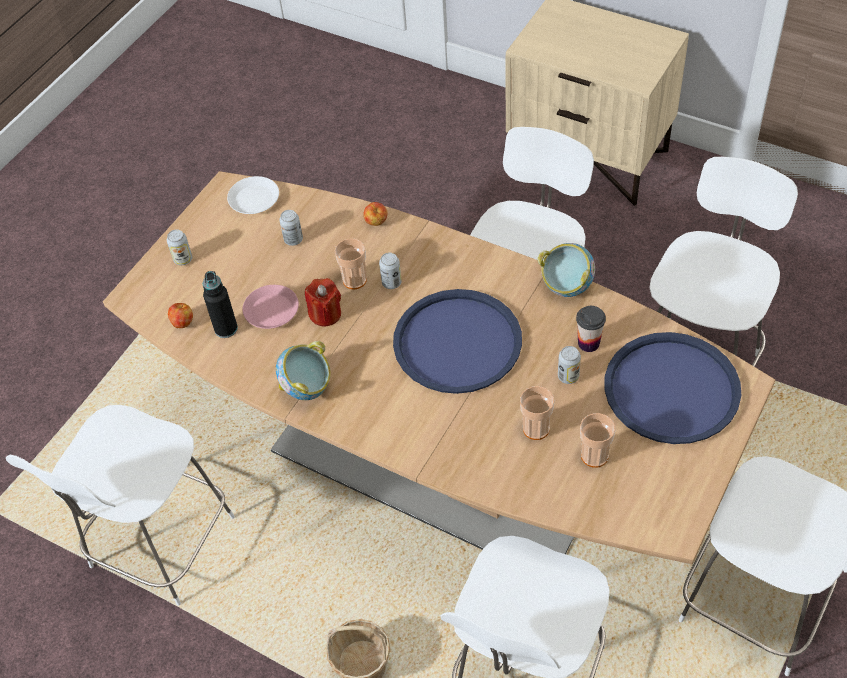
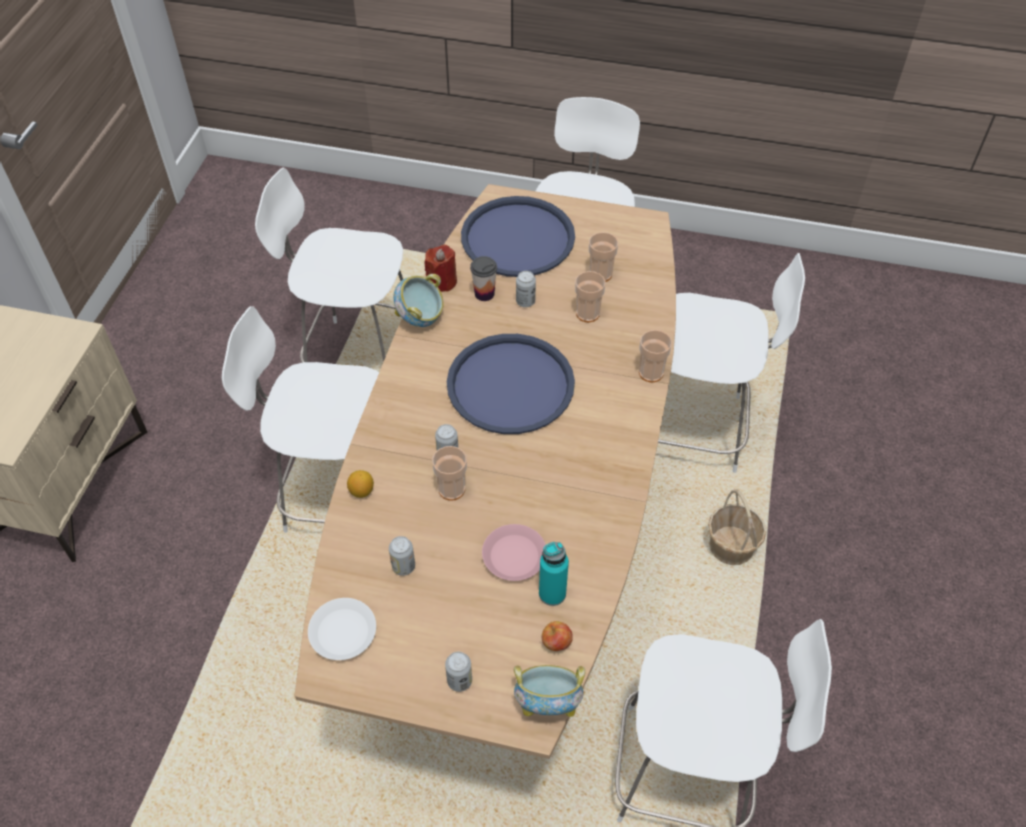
camera: 110 degrees left, 0 degrees up
black bottle [203,271,238,338] -> turquoise bottle [539,542,569,606]
bowl [276,341,331,400] -> bowl moved to [514,665,585,717]
red candle [305,278,341,326] -> red candle moved to [425,245,457,292]
apple [363,202,387,226] -> lemon [347,470,374,498]
none -> cup [639,330,672,383]

